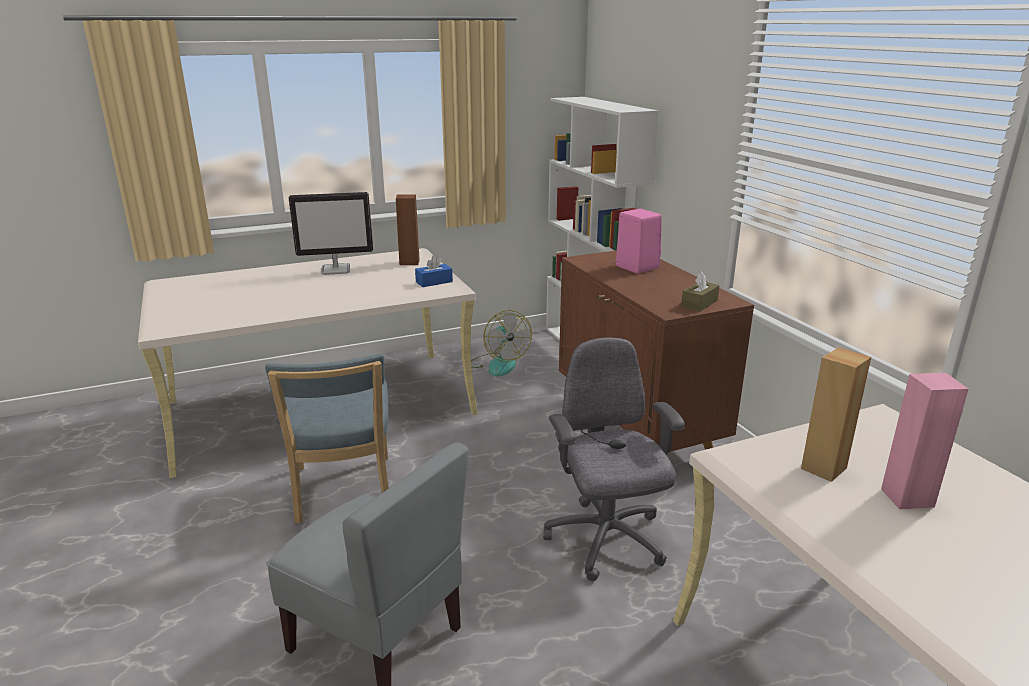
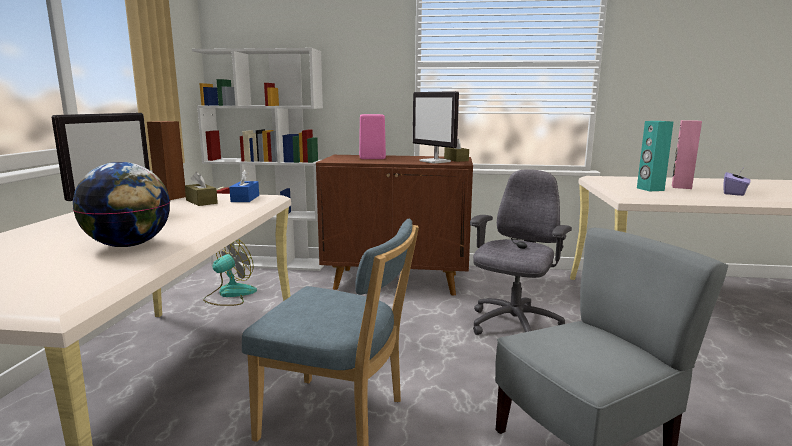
camera: 60 degrees left, 10 degrees down
fan [471,310,532,376] -> fan turned 60 degrees counterclockwise [203,239,257,306]
grey office chair [543,337,685,581] -> grey office chair turned 105 degrees clockwise [470,169,572,335]
brown speaker [801,347,871,482] -> turquoise speaker [637,121,673,191]
none -> globe [73,162,170,247]
none -> brown tissue box [185,172,218,206]
none -> monitor [413,91,459,164]
none -> purple tissue box [723,169,751,196]

